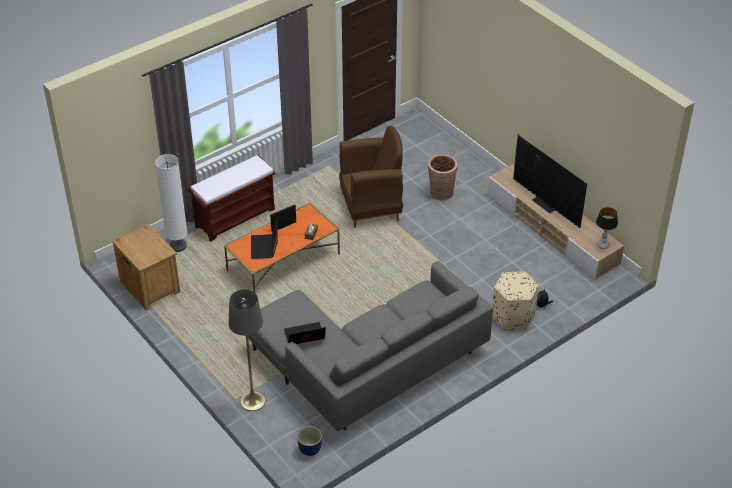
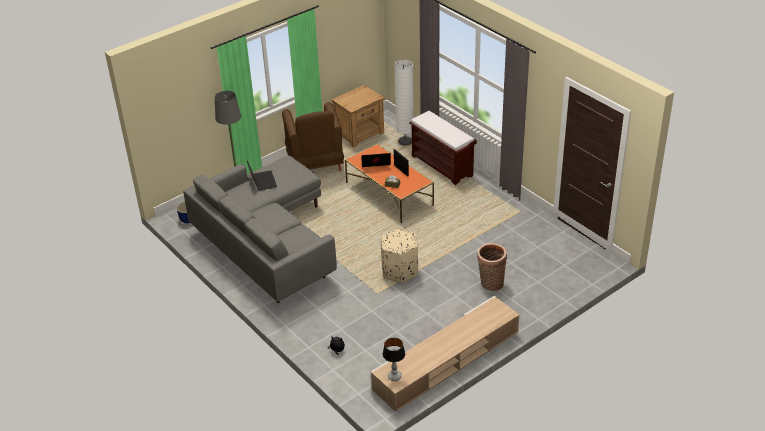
camera: 90 degrees right, 5 degrees down
brown armchair [339,125,403,228] -> brown armchair moved to [282,102,344,171]
beige ottoman [492,271,539,330] -> beige ottoman moved to [381,229,418,283]
television [513,135,587,228] -> none

